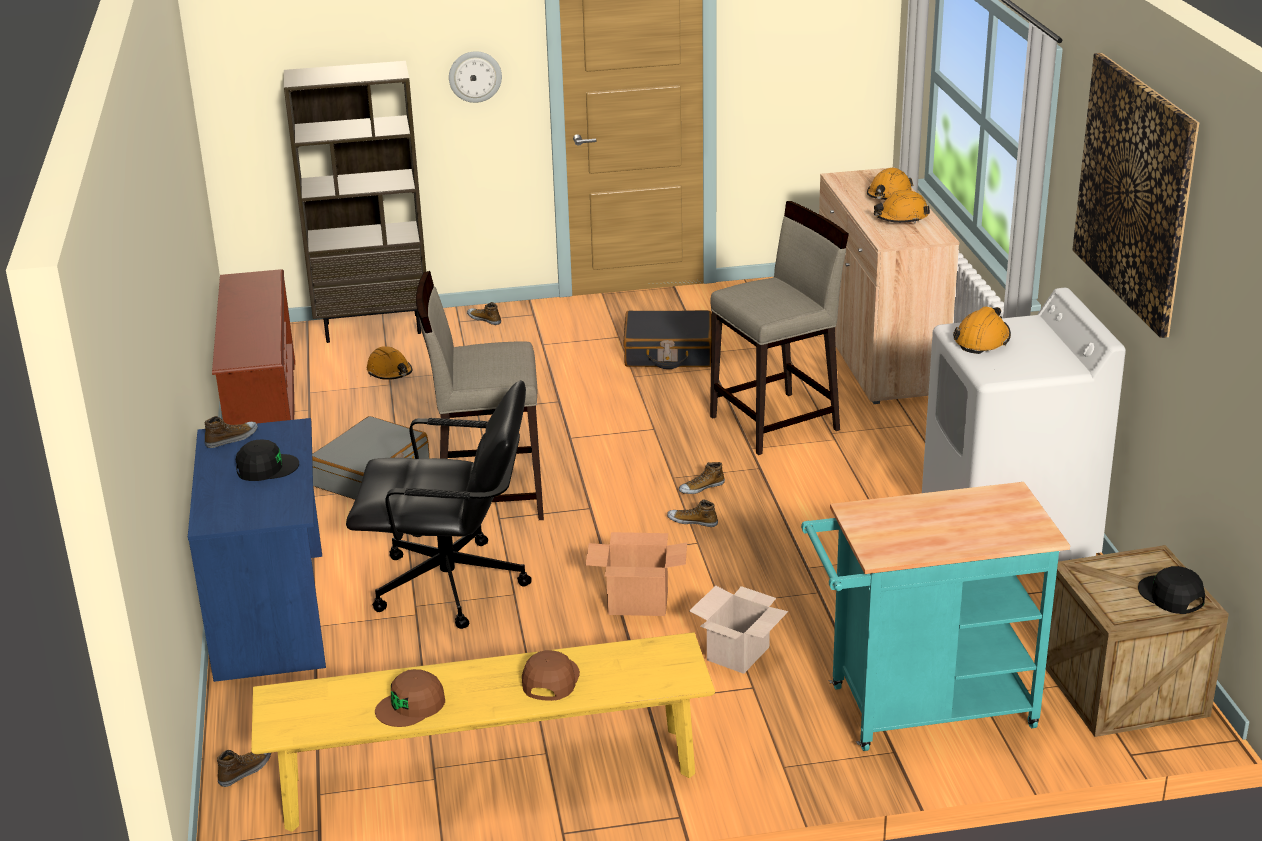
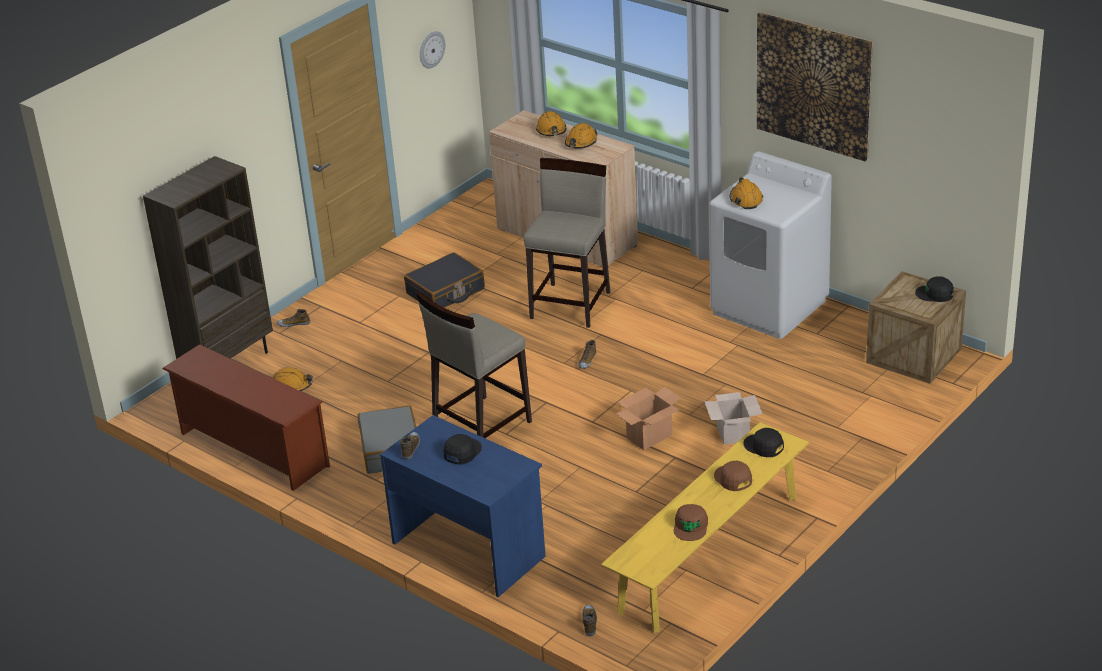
camera: 40 degrees left, 5 degrees up
black office chair [346,380,532,629] -> none
wall clock [449,51,502,103] -> wall clock moved to [420,31,445,68]
shoe [667,499,718,527] -> none
turquoise cart [801,482,1070,751] -> none
none -> black cap [743,428,784,457]

